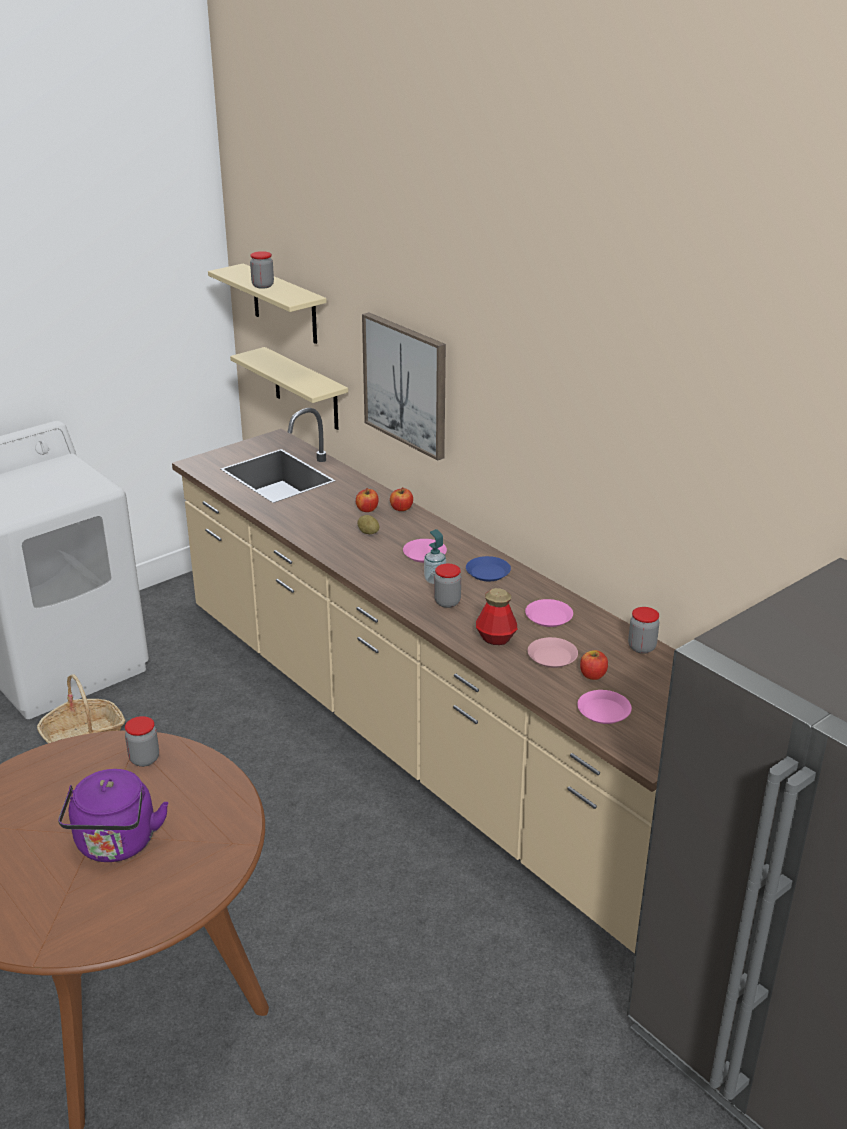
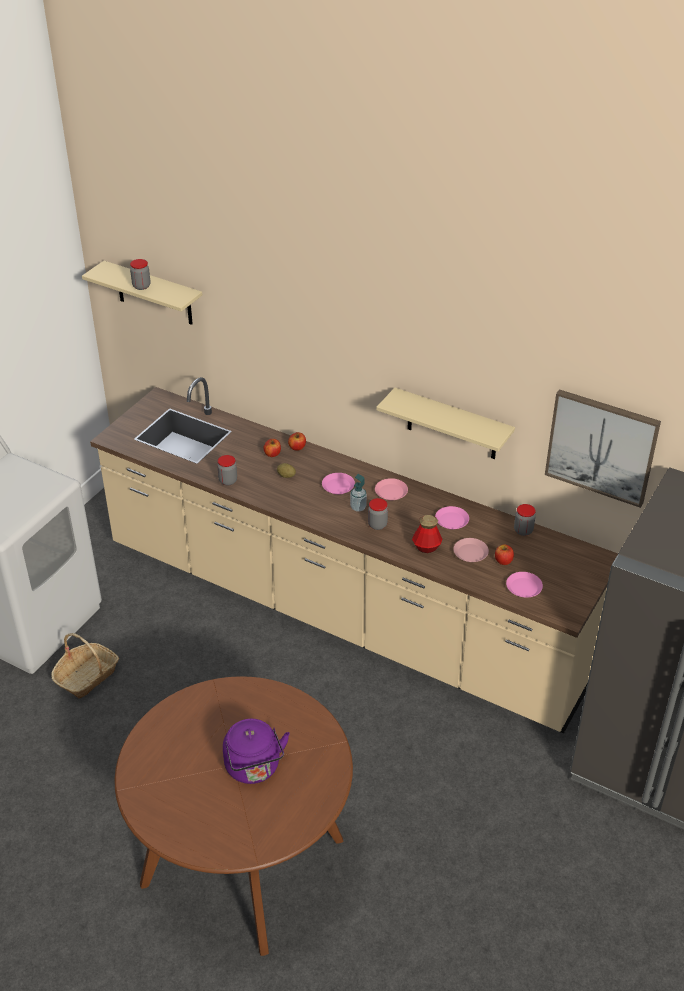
camera: 20 degrees left, 10 degrees up
jar [125,716,159,767] -> jar moved to [217,455,237,485]
beige shelf [230,347,348,430] -> beige shelf moved to [376,388,515,459]
picture [362,312,446,461] -> picture moved to [545,389,661,508]
blue plate [466,556,511,581] -> pink plate [375,478,408,500]

